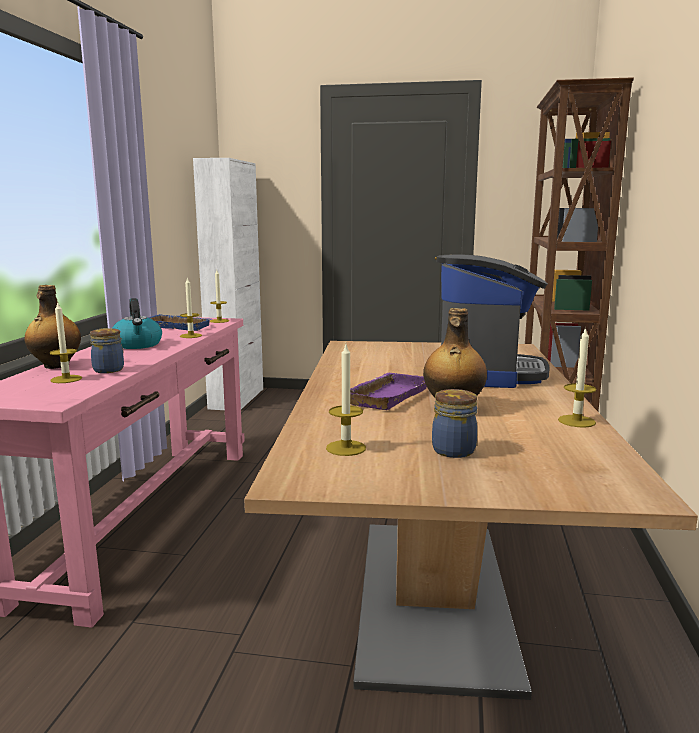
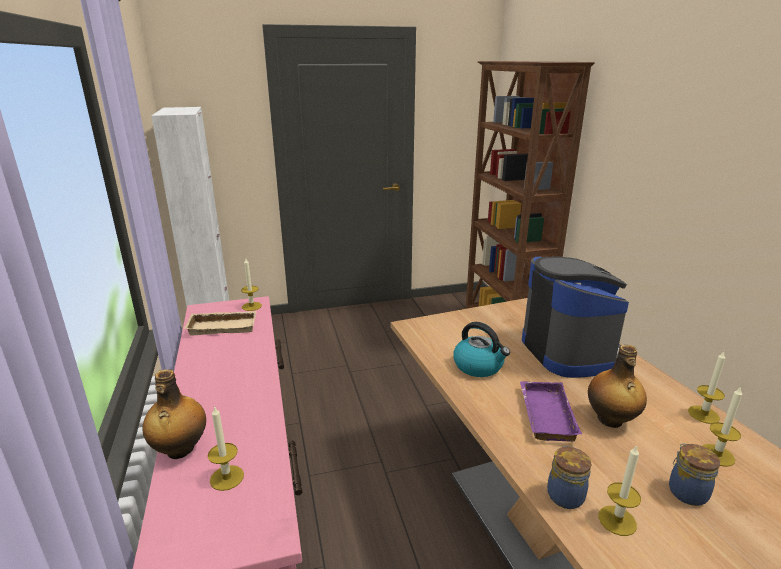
camera: 25 degrees left, 10 degrees up
jar [90,328,124,373] -> jar moved to [547,446,591,509]
kettle [113,298,162,349] -> kettle moved to [453,322,510,377]
blue tray [149,314,211,331] -> beige tray [184,311,257,335]
candle [180,277,202,338] -> candle moved to [702,386,742,467]

